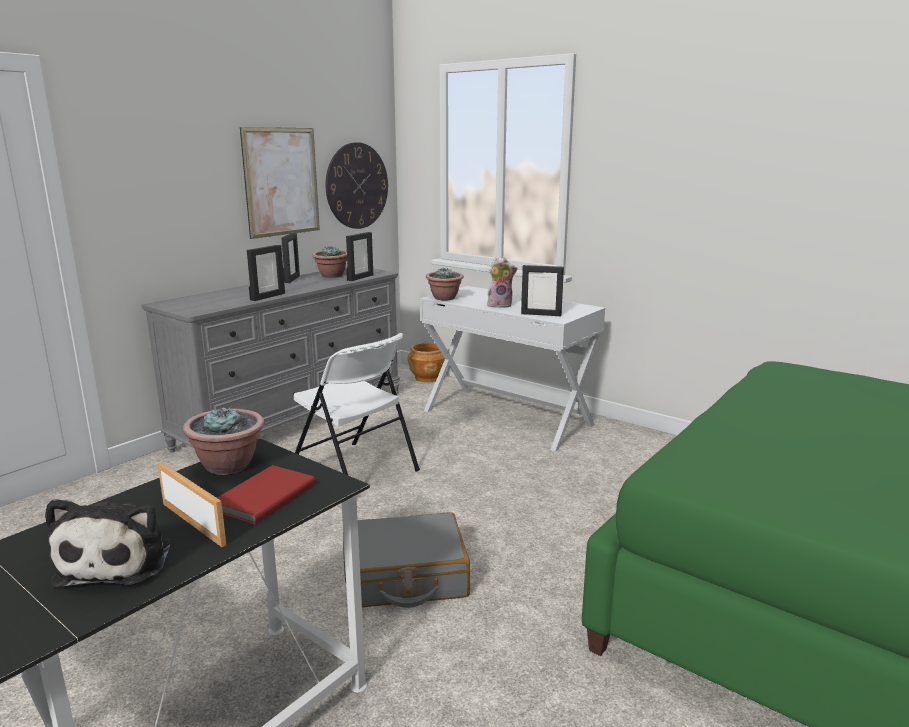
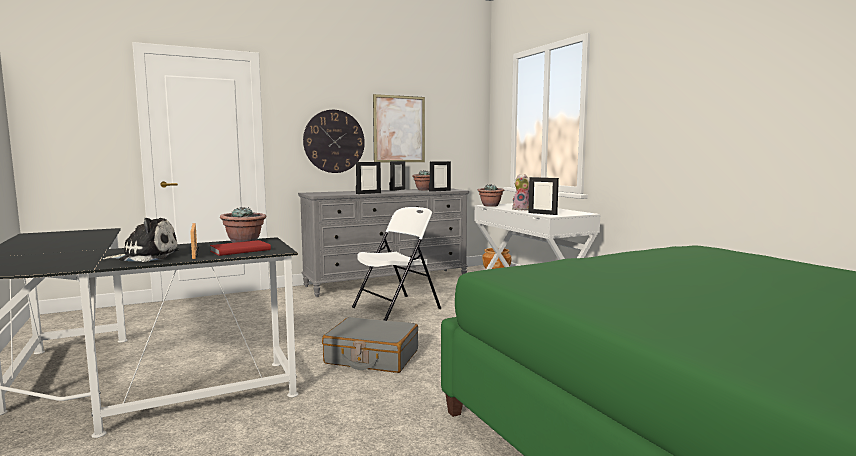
camera: 25 degrees right, 10 degrees down
plush toy [45,499,170,587] -> plush toy turned 120 degrees counterclockwise [103,218,179,262]
white chair [294,333,420,475] -> white chair turned 105 degrees counterclockwise [352,207,441,321]
wall clock [325,142,388,229] -> wall clock moved to [303,110,365,173]

